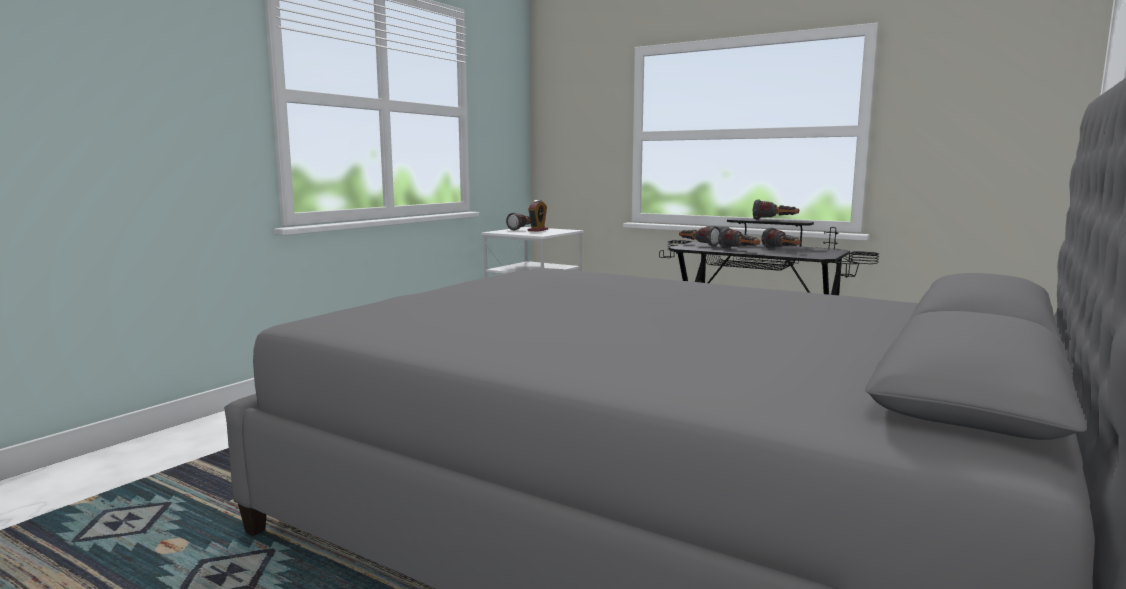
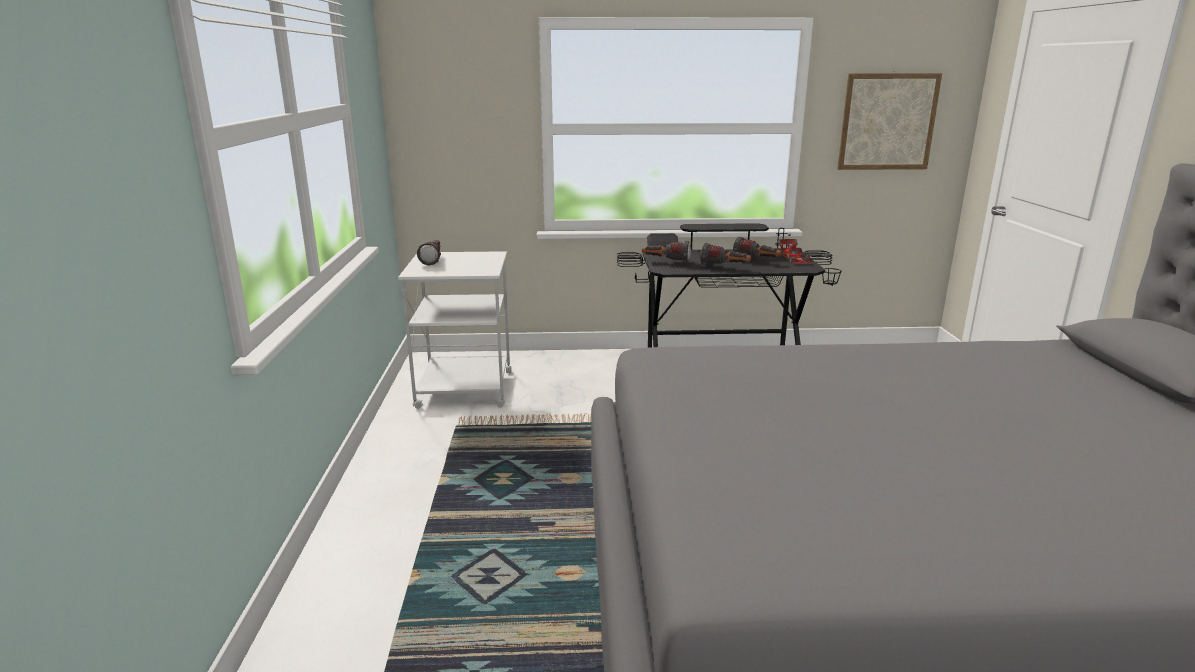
camera: 35 degrees left, 10 degrees up
alarm clock [527,200,548,232] -> none
flashlight [753,199,799,220] -> none
none -> toy car [777,239,812,264]
none -> picture [837,72,942,170]

